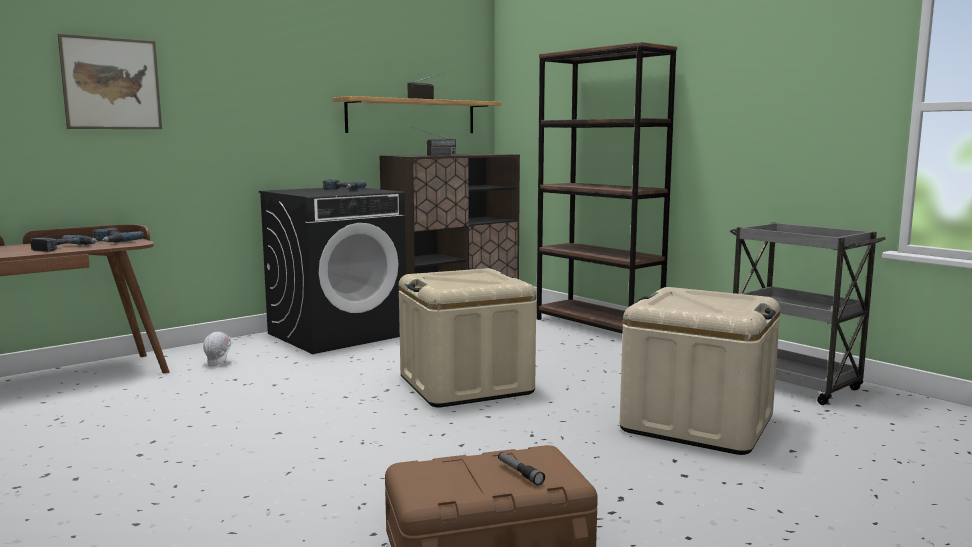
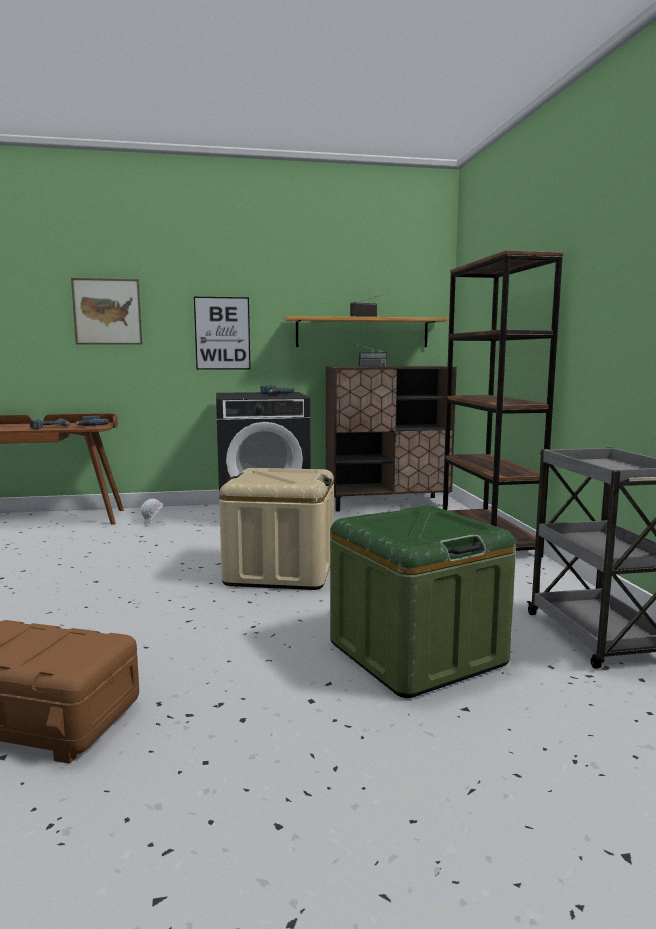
camera: 30 degrees right, 0 degrees up
flashlight [498,452,545,486] -> none
beige storage box [620,287,780,455] -> green storage box [330,505,516,698]
none -> picture [194,297,251,370]

